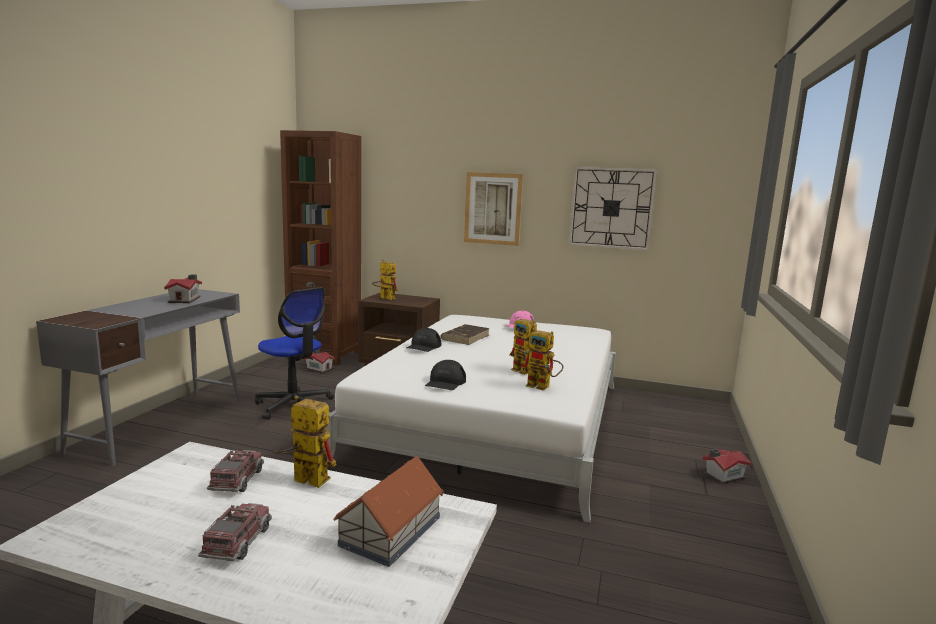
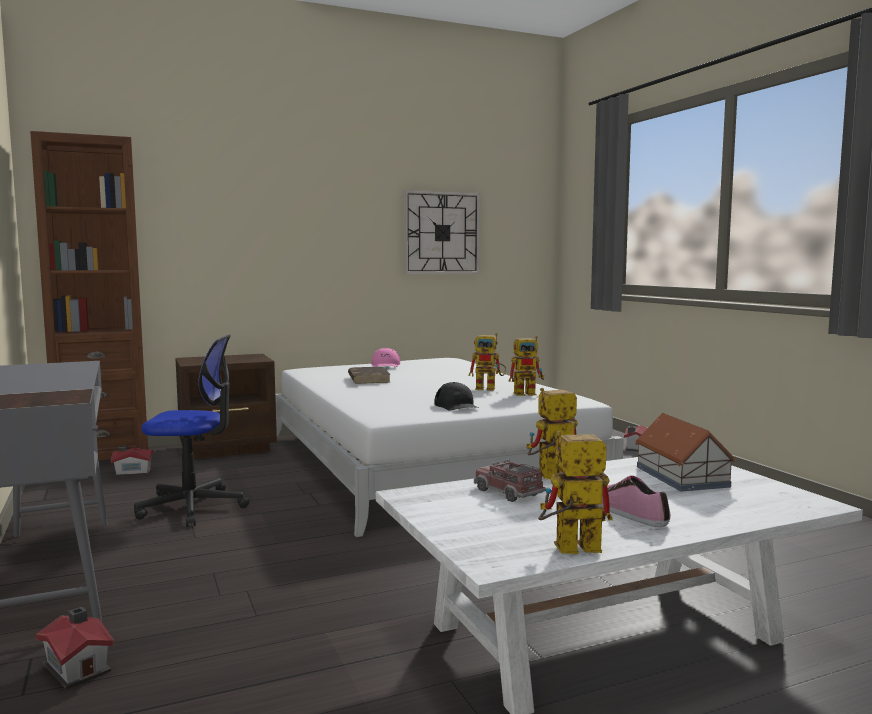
camera: 40 degrees left, 5 degrees down
toy house [164,274,202,303] -> toy house moved to [36,607,114,689]
toy truck [198,503,272,561] -> shoe [600,475,671,527]
toy robot [372,260,398,300] -> toy robot moved to [538,431,612,554]
black cap [407,328,441,352] -> none
picture [464,172,523,246] -> none

